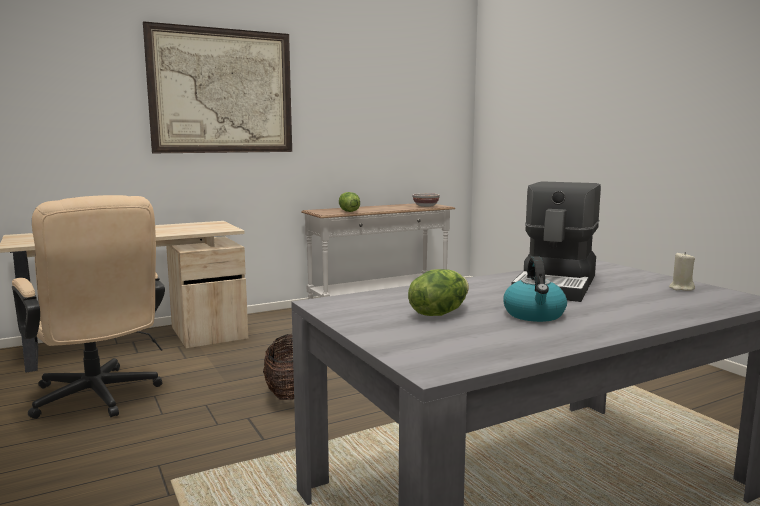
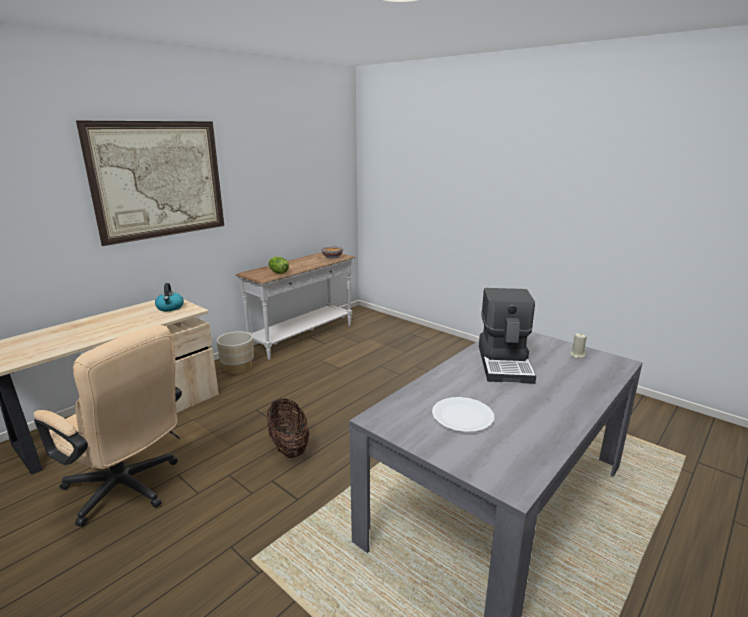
camera: 20 degrees left, 10 degrees up
lettuce [408,269,469,316] -> white plate [432,397,494,432]
kettle [503,256,567,322] -> kettle moved to [155,283,184,311]
none -> beige planter [217,331,254,374]

